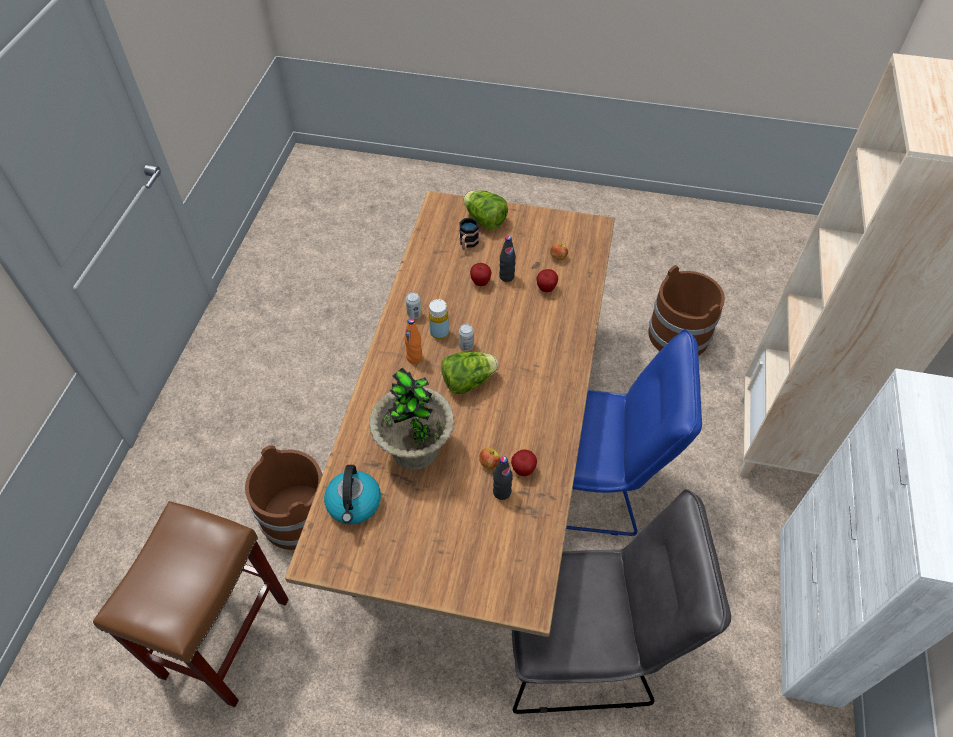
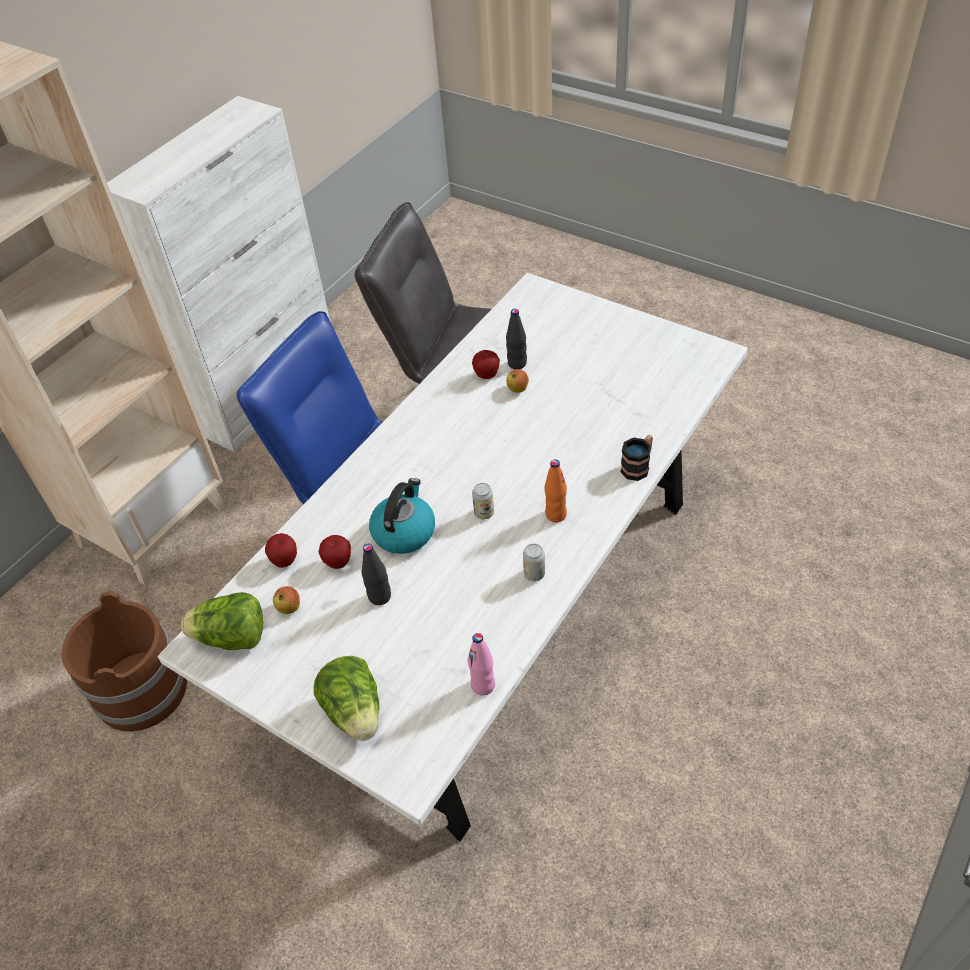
camera: 155 degrees left, 5 degrees down
brown stool [93,501,289,707] -> none
brown bucket [245,445,323,550] -> none
brown dining table [285,191,615,637] -> white dining table [158,273,748,842]
kettle [324,465,381,524] -> kettle moved to [369,478,435,554]
potted plant [369,367,454,470] -> none
yellow bottle [429,299,449,339] -> none
lettuce [441,352,498,394] -> lettuce moved to [181,592,263,650]
mug [459,218,479,250] -> mug moved to [621,435,653,481]
apple [470,263,492,286] -> apple moved to [265,533,297,568]
none -> pink bottle [467,633,495,696]

